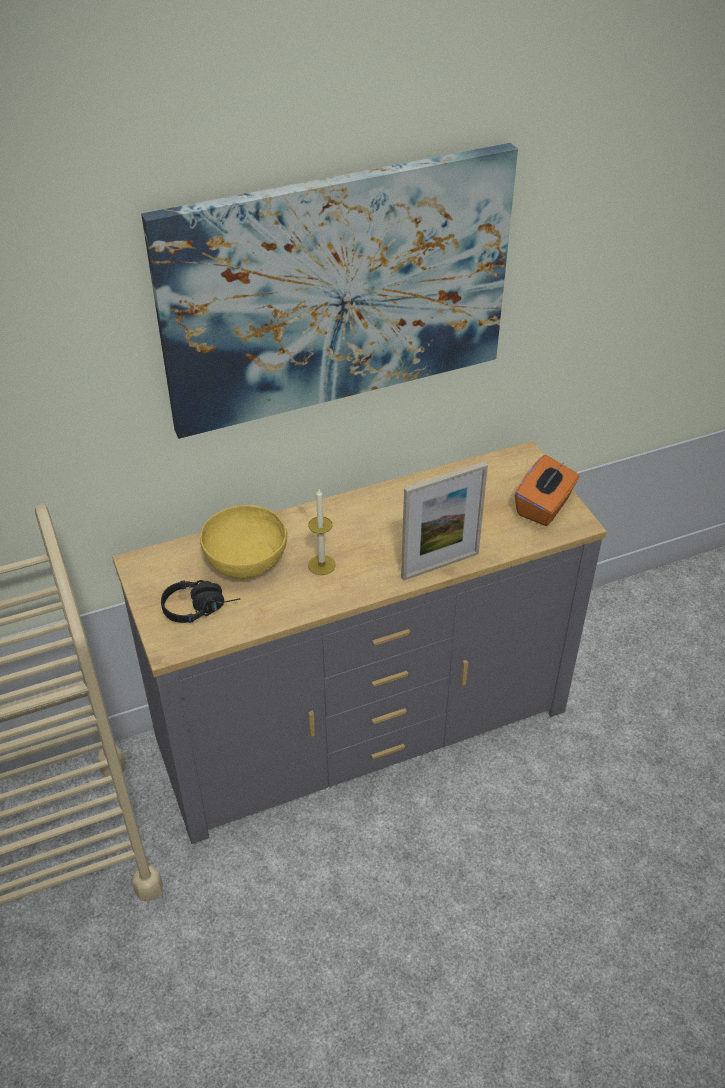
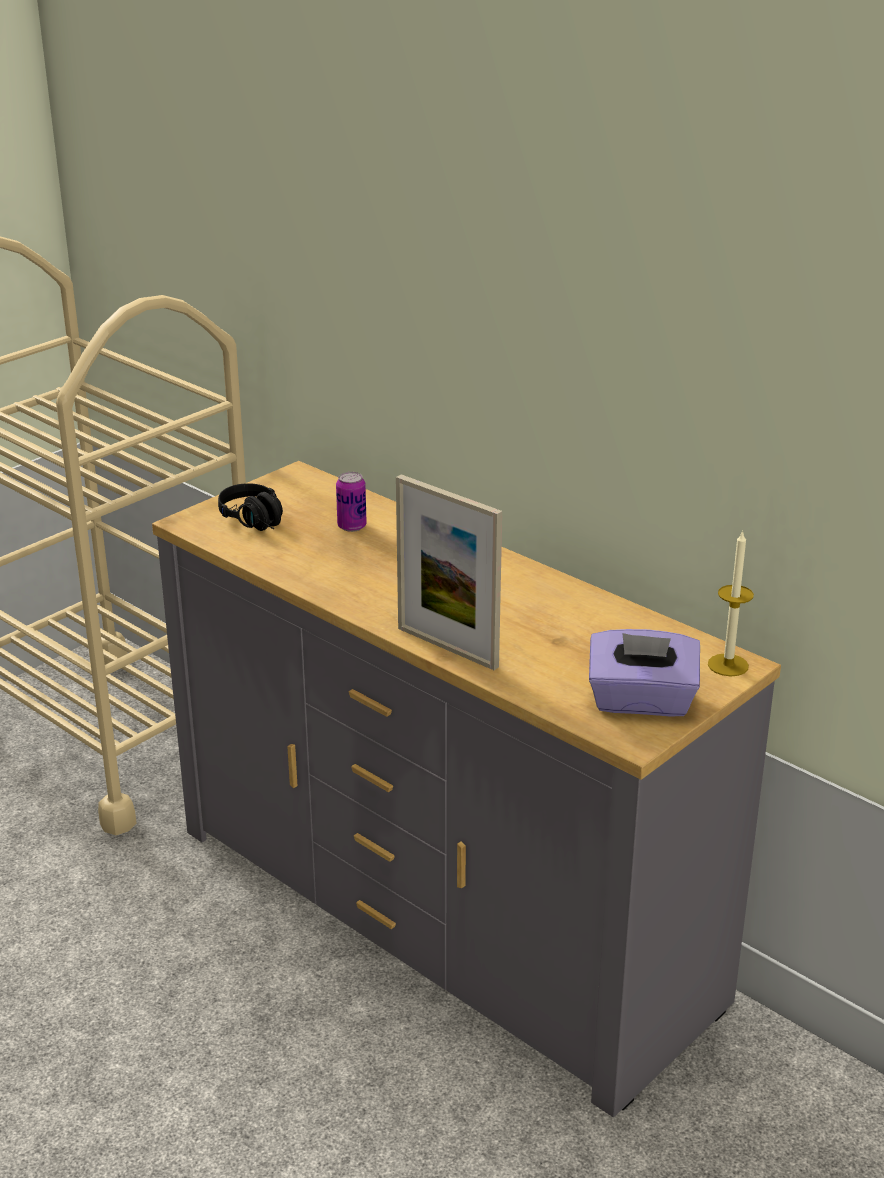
camera: 65 degrees right, 15 degrees down
picture [141,143,518,439] -> none
yellow bowl [200,505,287,579] -> can [336,472,367,532]
candle [308,489,336,575] -> candle moved to [708,530,754,676]
orange tissue box [515,455,579,526] -> purple tissue box [589,629,700,716]

